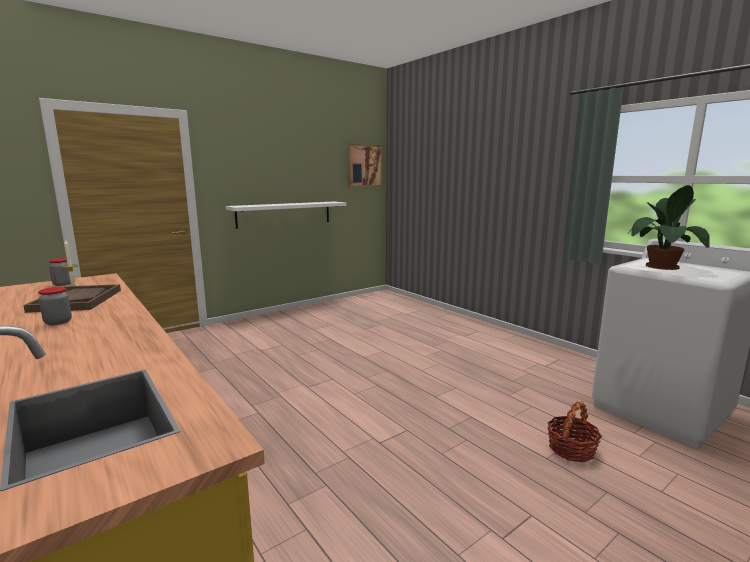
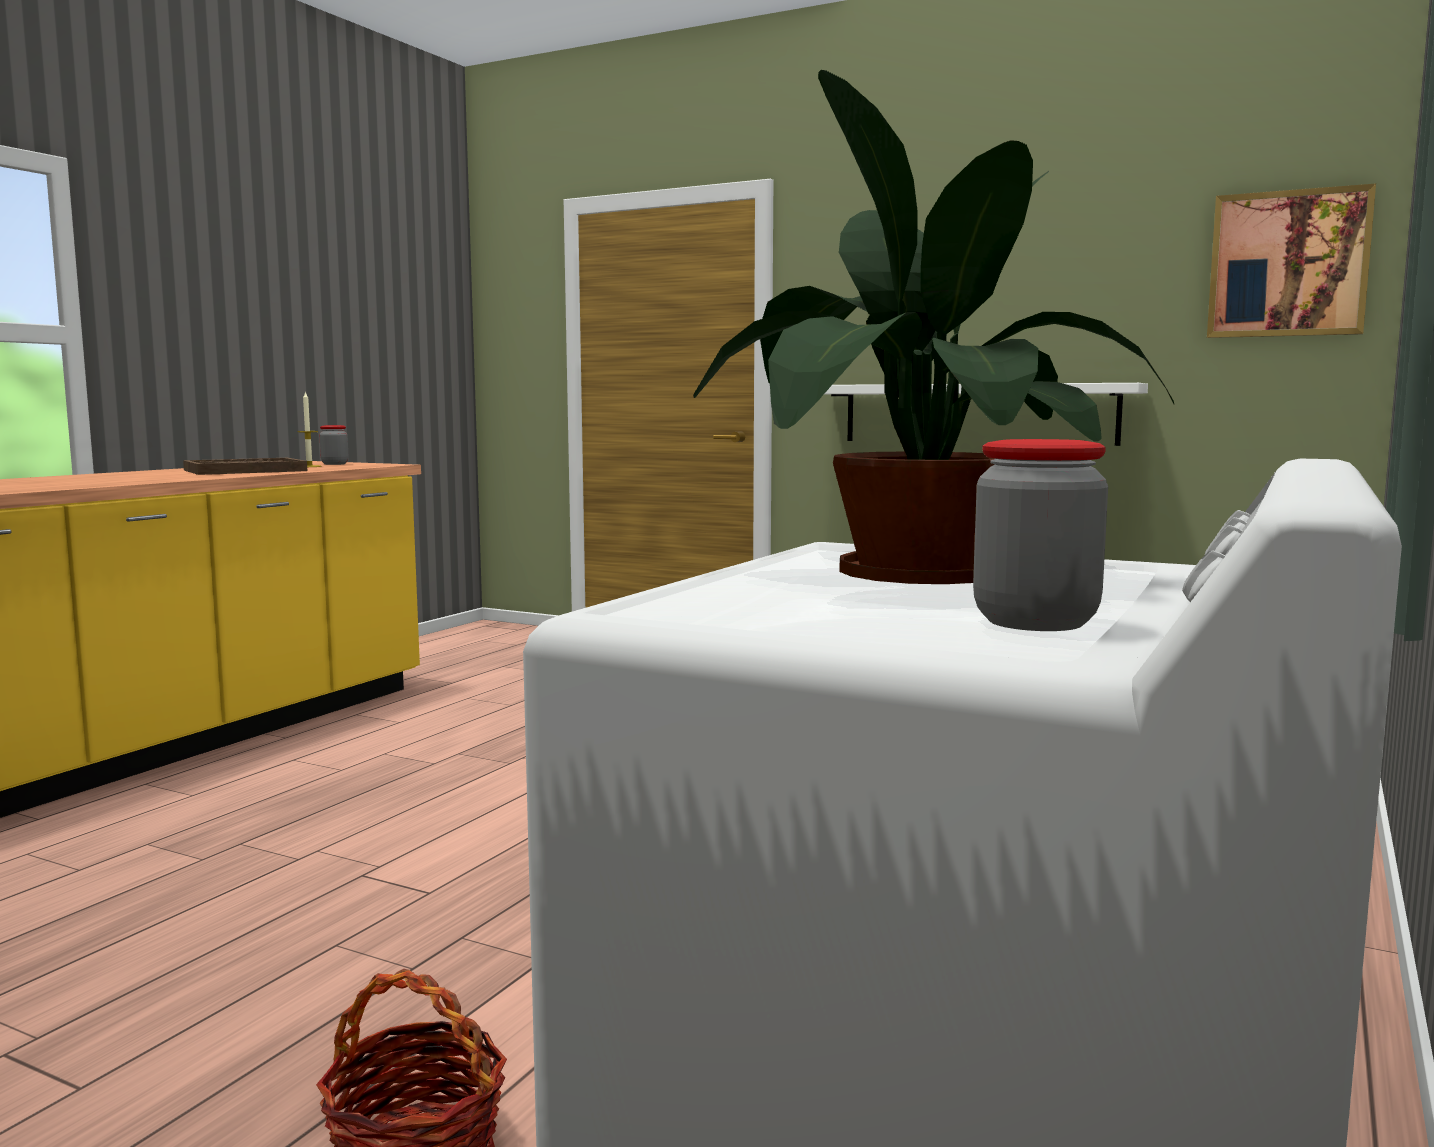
camera: 65 degrees right, 5 degrees down
jar [38,287,72,325] -> jar moved to [973,439,1108,631]

